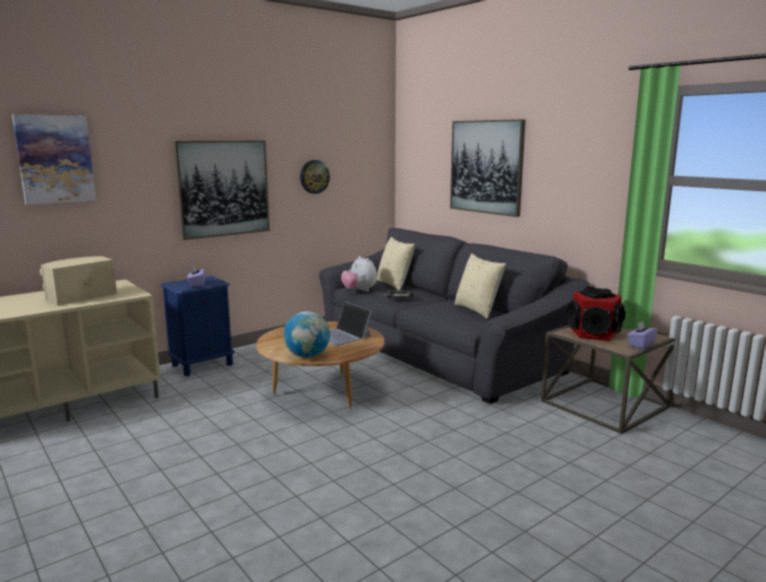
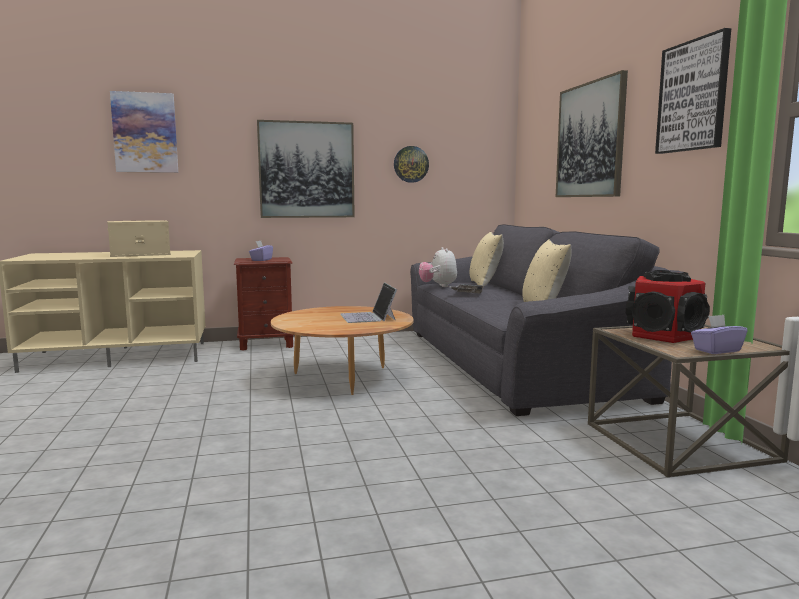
camera: 25 degrees right, 5 degrees down
blue nightstand [161,276,234,376] -> brown nightstand [234,257,293,351]
globe [284,311,330,358] -> none
none -> picture [655,28,731,154]

